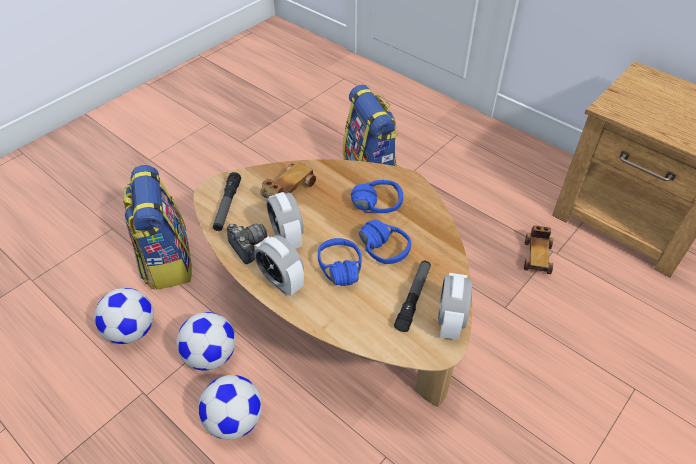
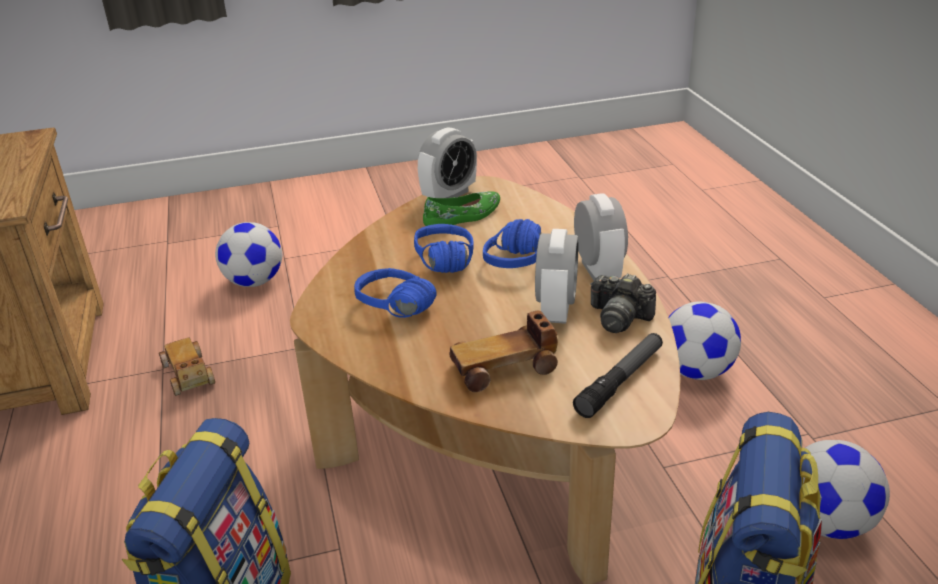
camera: 145 degrees left, 15 degrees down
football [176,312,236,371] -> football moved to [215,222,282,287]
camera [227,224,267,264] -> camera turned 60 degrees counterclockwise [590,274,656,333]
flashlight [394,261,431,332] -> green shoe [423,191,500,226]
toy car [524,225,553,274] -> toy car turned 75 degrees counterclockwise [159,338,215,396]

